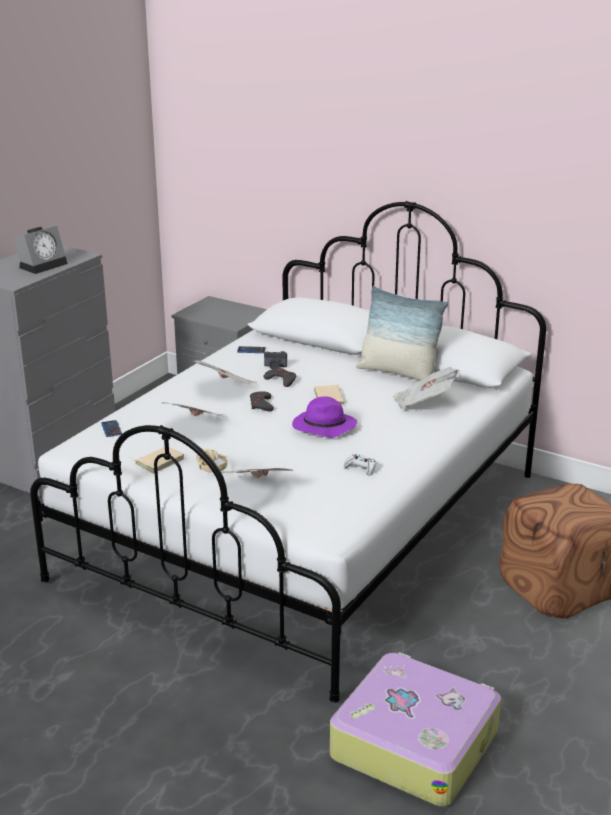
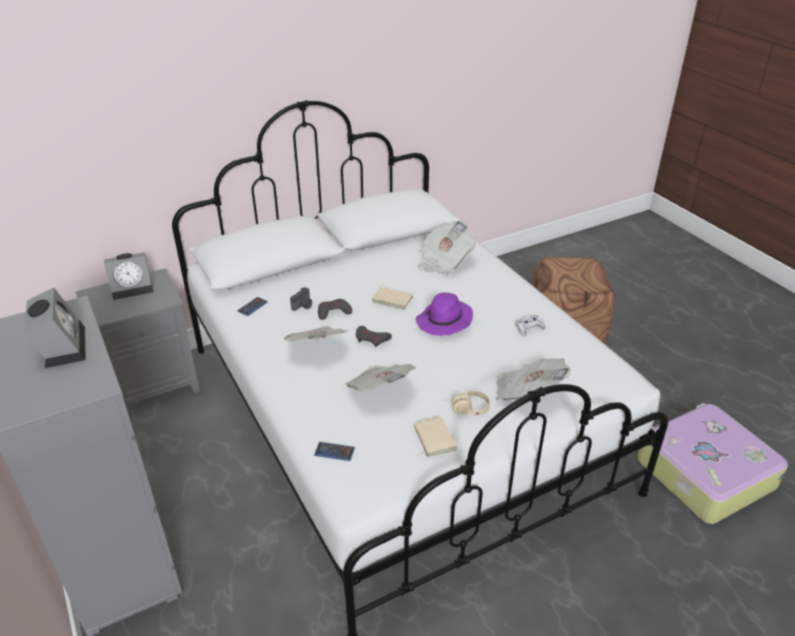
camera: 60 degrees left, 10 degrees up
pillow [356,285,449,381] -> none
none -> alarm clock [104,252,153,300]

